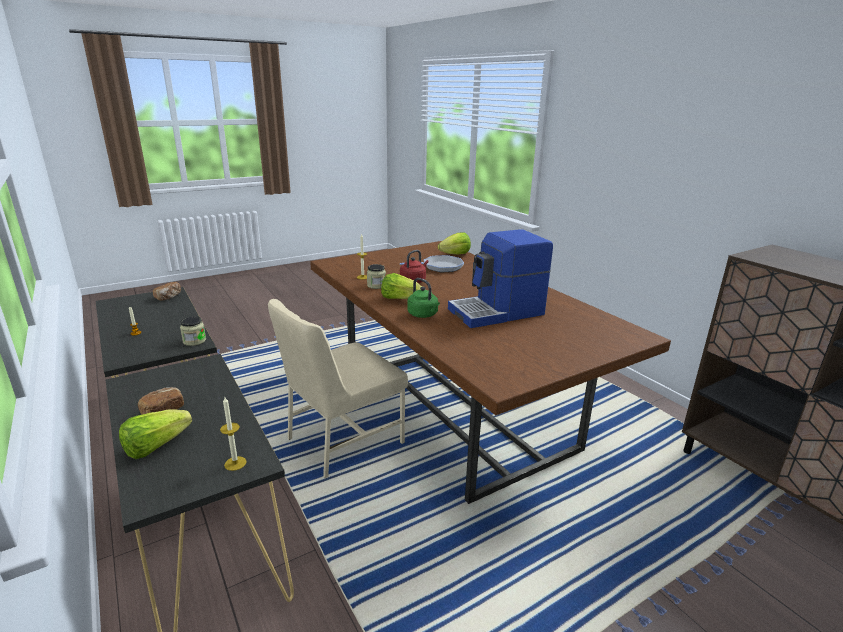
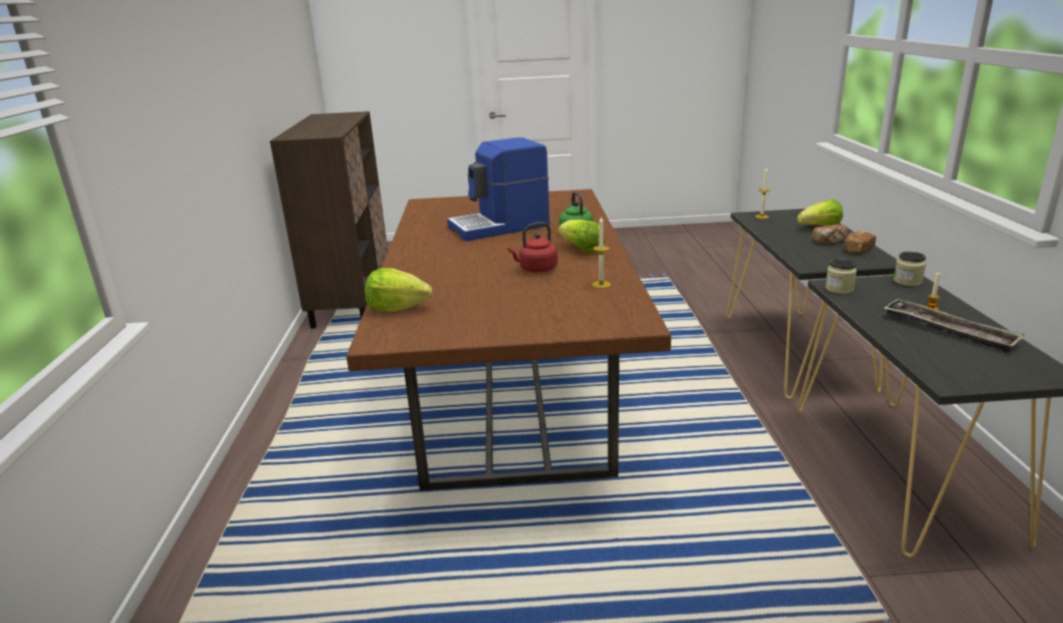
camera: 150 degrees left, 0 degrees up
bread [153,282,181,300] -> bread moved to [844,231,876,253]
beige chair [268,299,408,478] -> none
jar [367,264,386,289] -> jar moved to [893,251,926,286]
frying pan [400,255,464,272] -> none
coffee machine [448,229,553,328] -> coffee machine turned 150 degrees clockwise [447,137,550,241]
none -> tray [884,298,1025,353]

